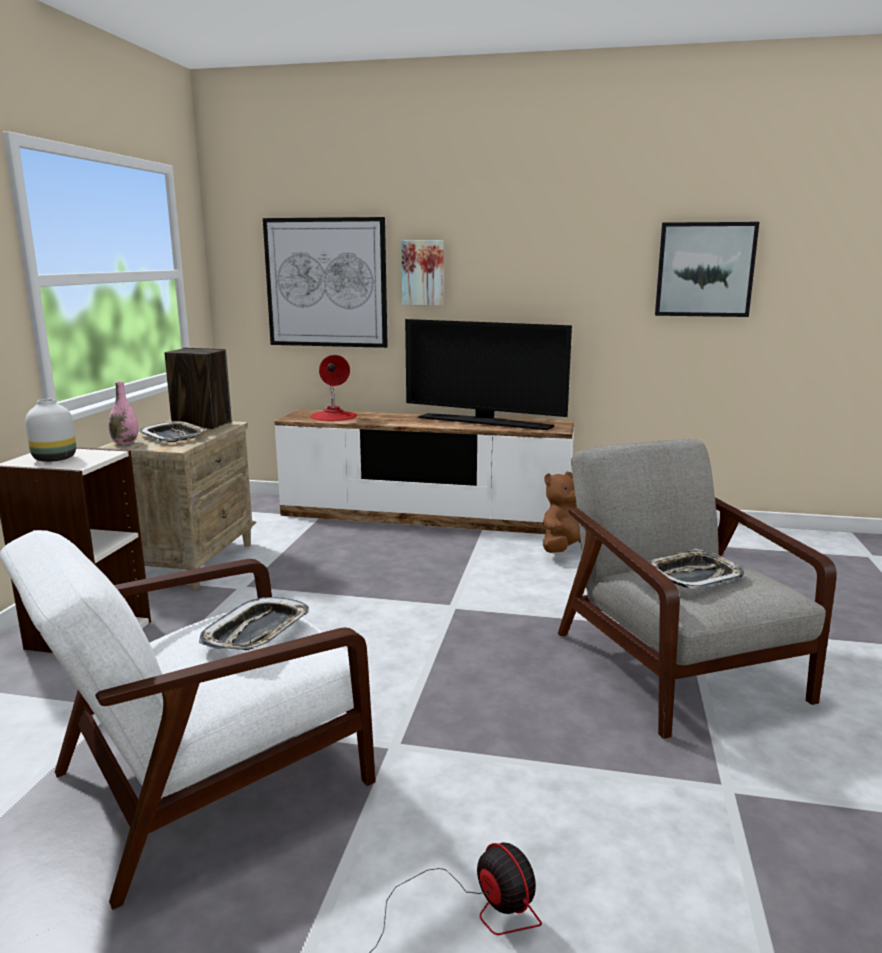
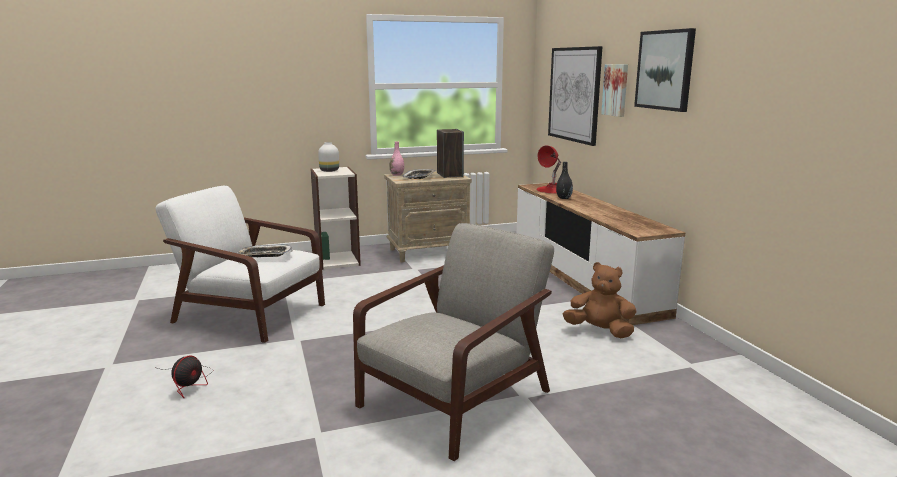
camera: 60 degrees right, 0 degrees up
television [405,319,572,430] -> none
tray [648,549,744,589] -> none
picture [655,222,759,317] -> picture moved to [634,28,696,112]
none -> black vase [556,162,573,199]

